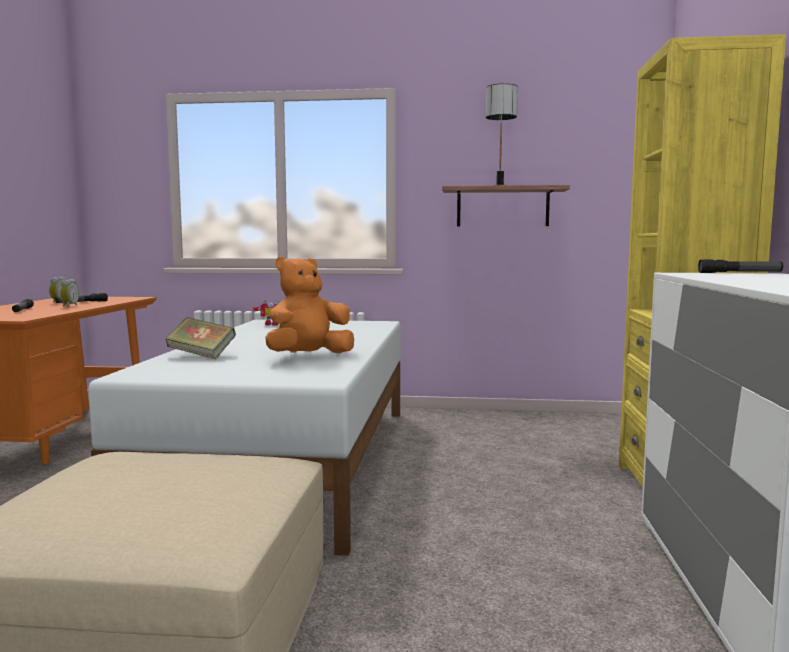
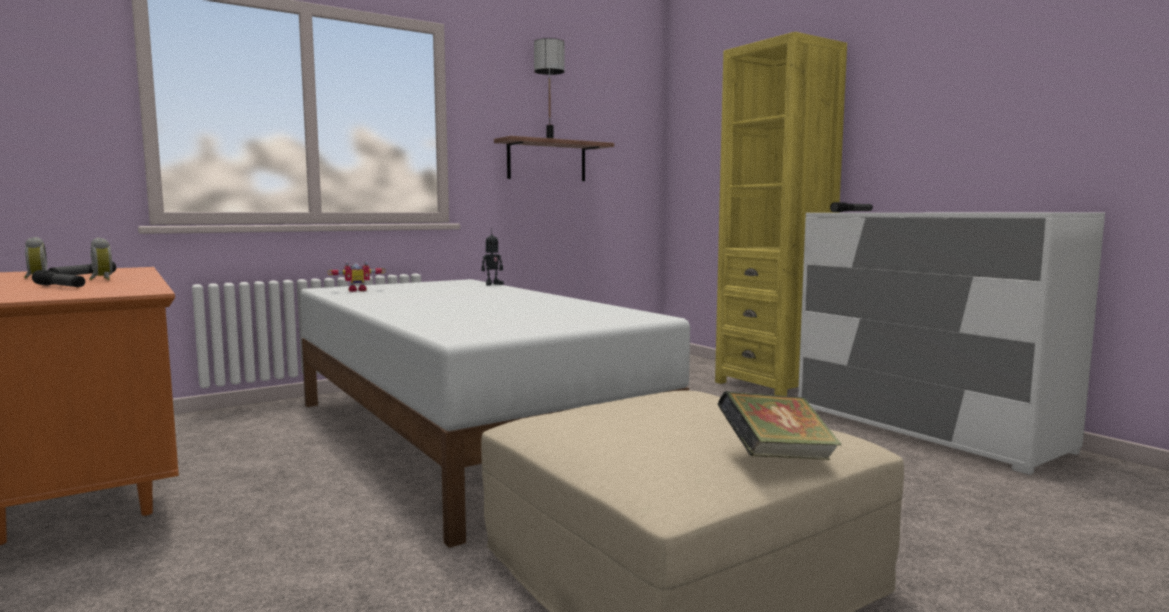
camera: 40 degrees left, 0 degrees up
book [165,317,236,359] -> book moved to [717,391,842,460]
orange plush toy [266,257,354,353] -> none
none -> toy robot [481,228,504,285]

